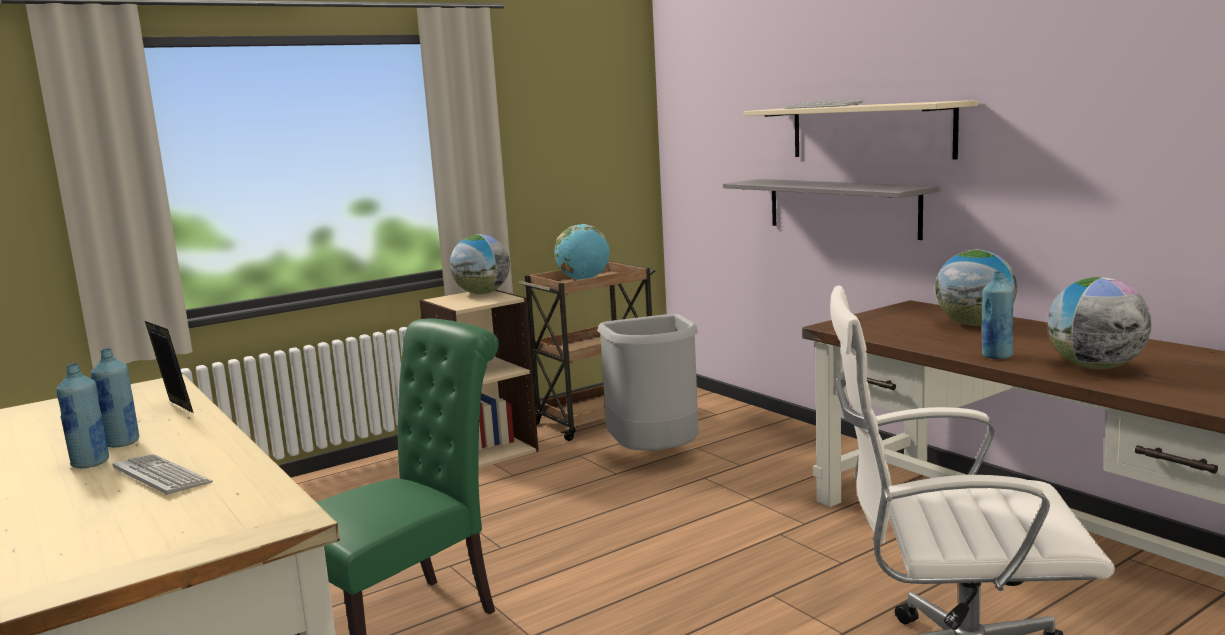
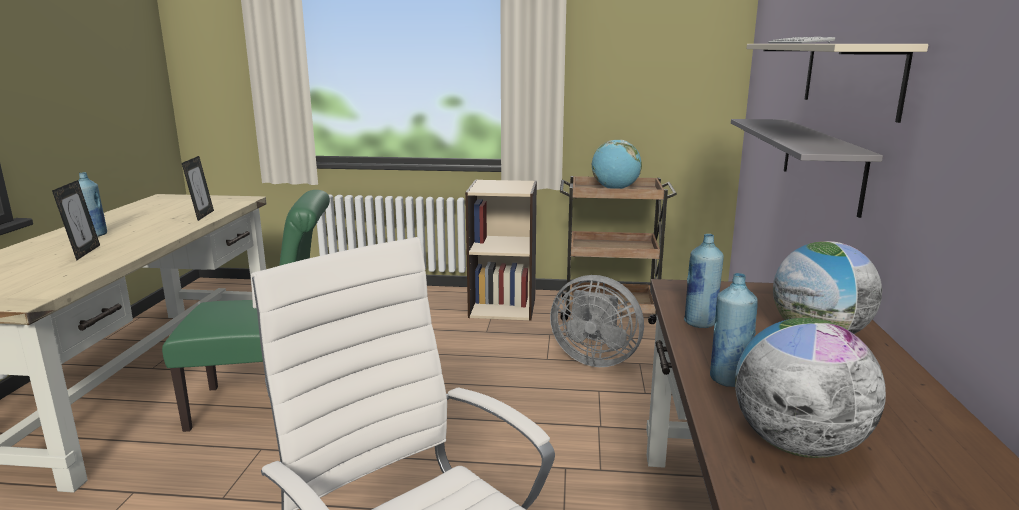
camera: 40 degrees right, 5 degrees up
blue bottle [91,348,139,447] -> blue bottle moved to [684,234,724,328]
keyboard [112,454,213,496] -> picture frame [52,180,100,261]
globe [450,234,510,294] -> none
grey trash can [597,314,699,450] -> grey fan [550,275,644,367]

